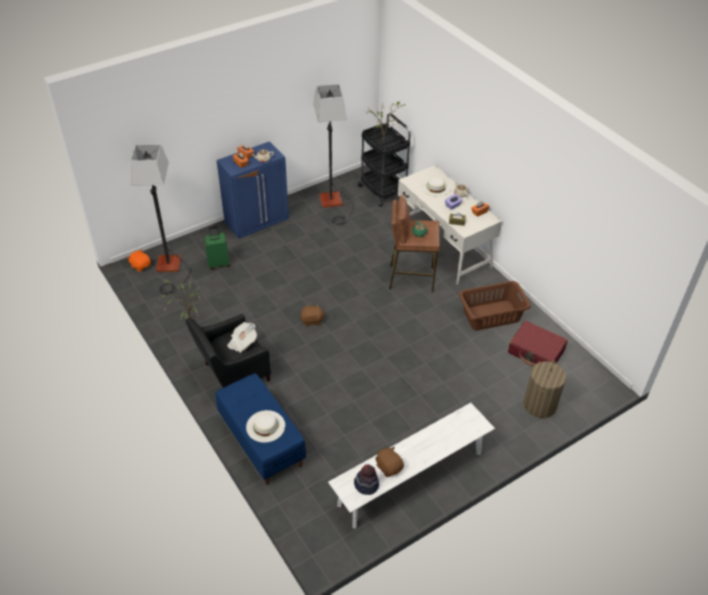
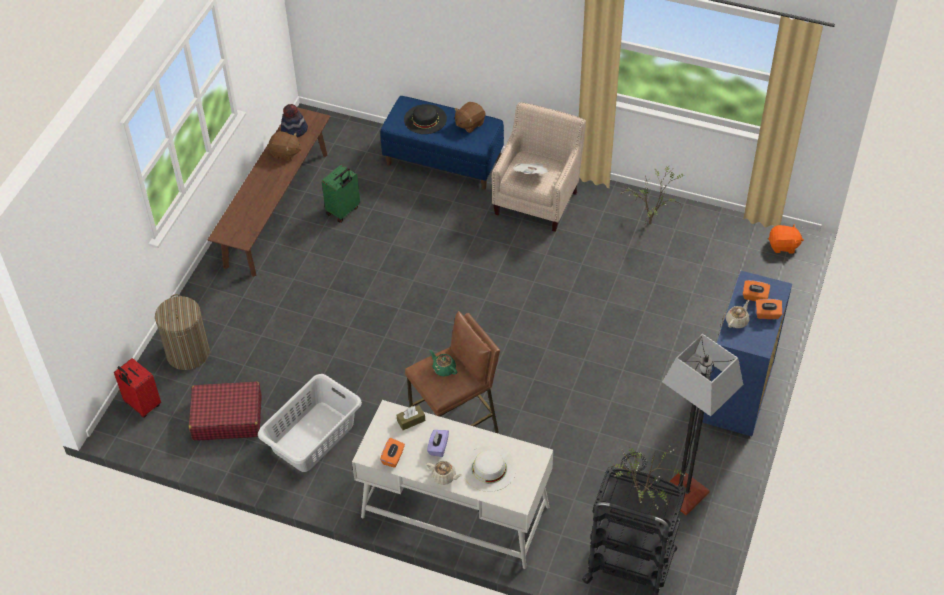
camera: 145 degrees right, 5 degrees up
floor lamp [131,145,191,294] -> none
black armchair [186,314,271,388] -> beige armchair [492,102,586,232]
green suitcase [204,227,230,270] -> green suitcase moved to [322,165,360,223]
white hat [246,410,285,443] -> black hat [404,104,447,134]
brown plush toy [300,304,326,326] -> brown plush toy moved to [454,102,486,133]
white bench [328,403,495,528] -> brown bench [208,107,331,277]
brown laundry basket [459,281,531,330] -> grey laundry basket [258,374,362,472]
none -> red suitcase [114,358,161,418]

